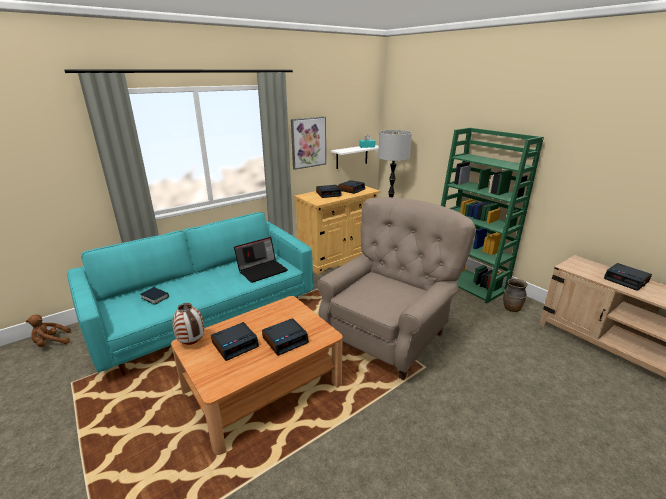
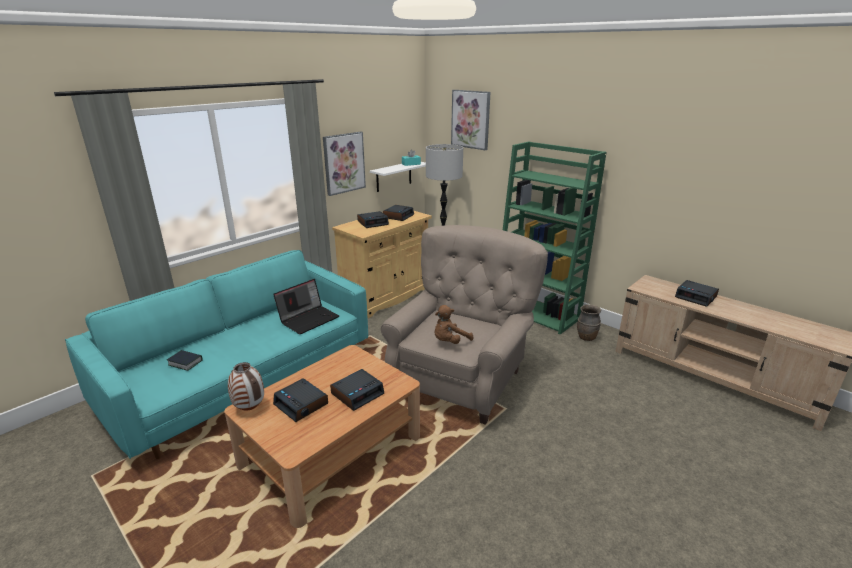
camera: 10 degrees left, 0 degrees up
brown plush toy [26,315,71,347] -> brown plush toy moved to [434,305,473,344]
alarm clock [211,322,259,361] -> alarm clock turned 90 degrees clockwise [273,378,328,422]
none -> picture [451,90,490,150]

